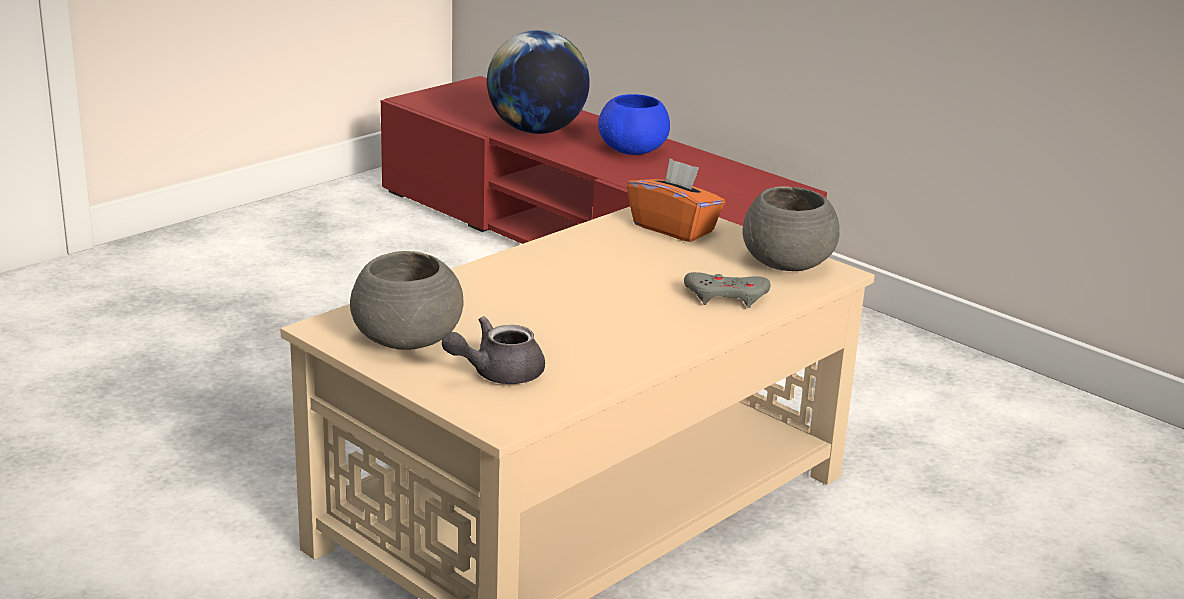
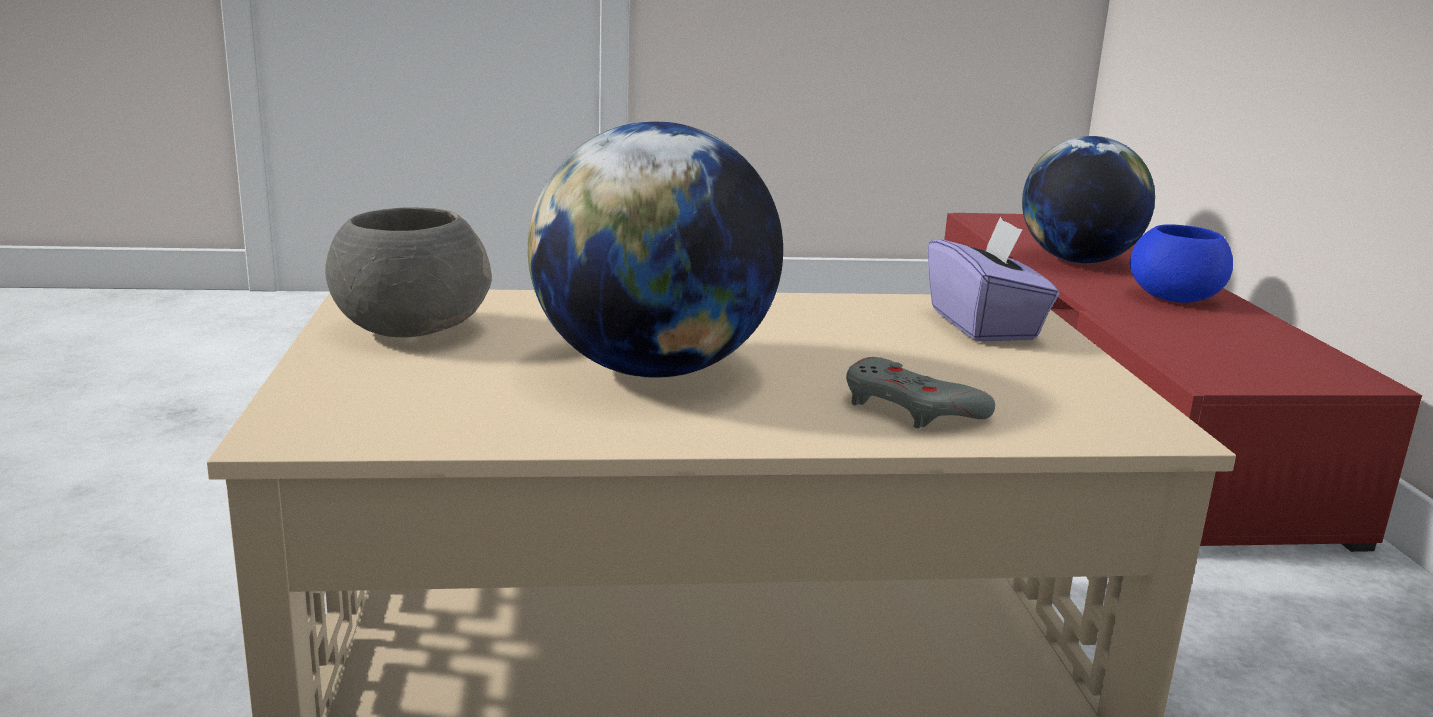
camera: 40 degrees right, 5 degrees down
grey teapot [442,316,545,384] -> none
orange tissue box [627,158,725,242] -> purple tissue box [928,217,1059,342]
grey bowl [743,186,840,271] -> none
none -> globe [528,121,783,378]

